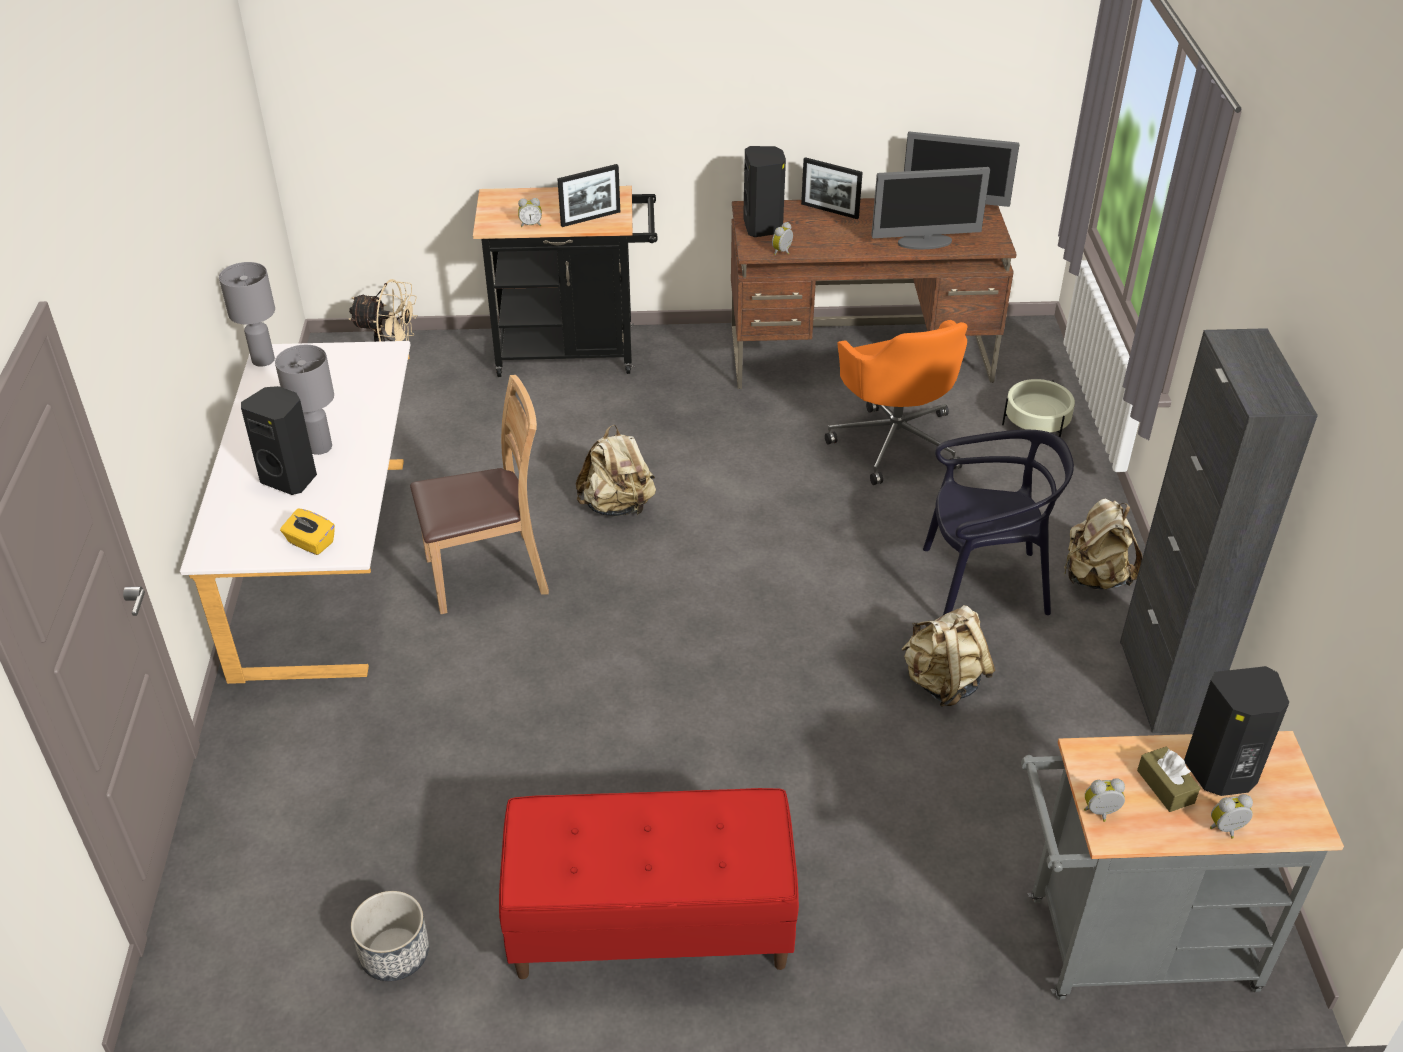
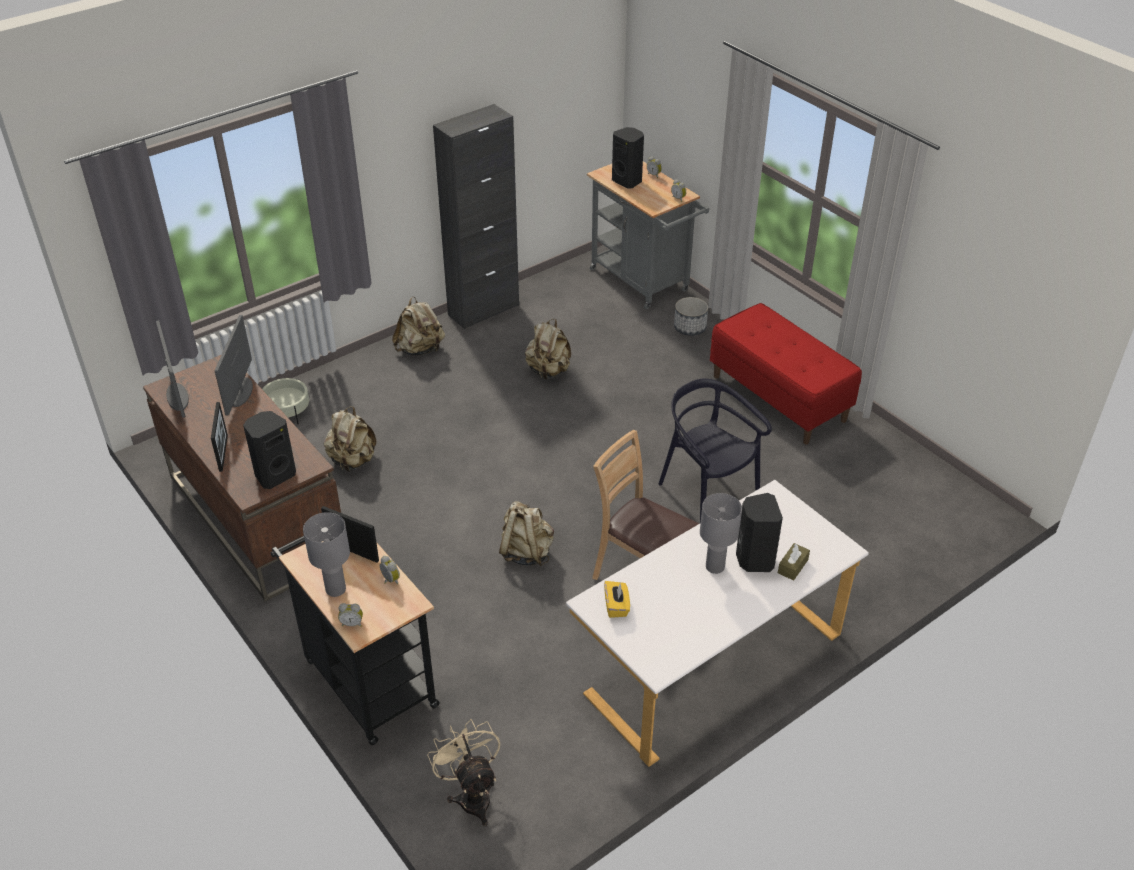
camera: 125 degrees left, 0 degrees up
grey table lamp [219,262,275,367] -> grey table lamp moved to [303,512,350,597]
yellow tissue box [280,509,335,555] -> yellow tissue box moved to [604,581,630,618]
planter [351,891,429,981] -> planter moved to [674,297,708,336]
alarm clock [772,222,793,255] -> alarm clock moved to [338,603,363,627]
orange office chair [825,320,967,485] -> beige backpack [324,407,376,472]
monitor [871,167,990,249] -> monitor turned 135 degrees counterclockwise [215,315,253,415]
black chair [923,430,1074,615] -> black chair moved to [658,379,772,523]
brown tissue box [1137,746,1200,812] -> brown tissue box moved to [778,543,810,580]

